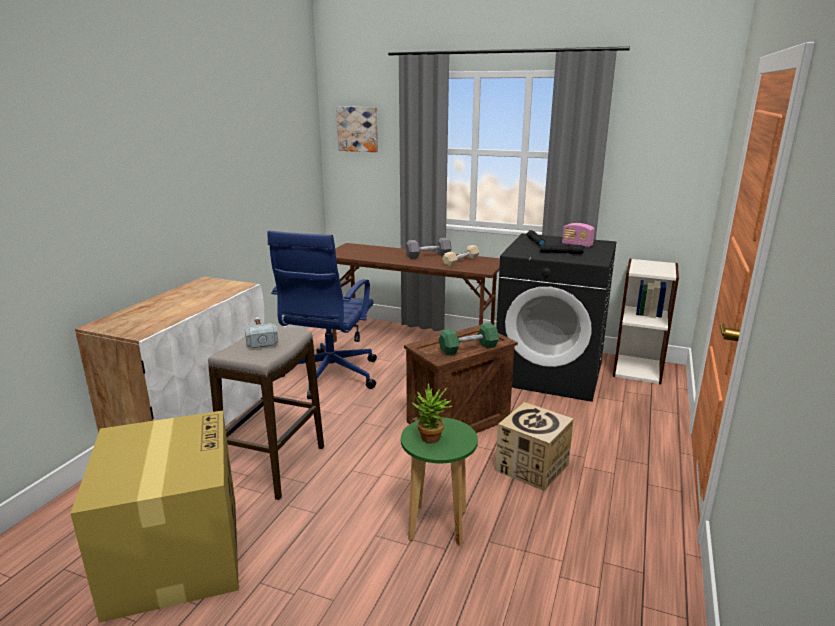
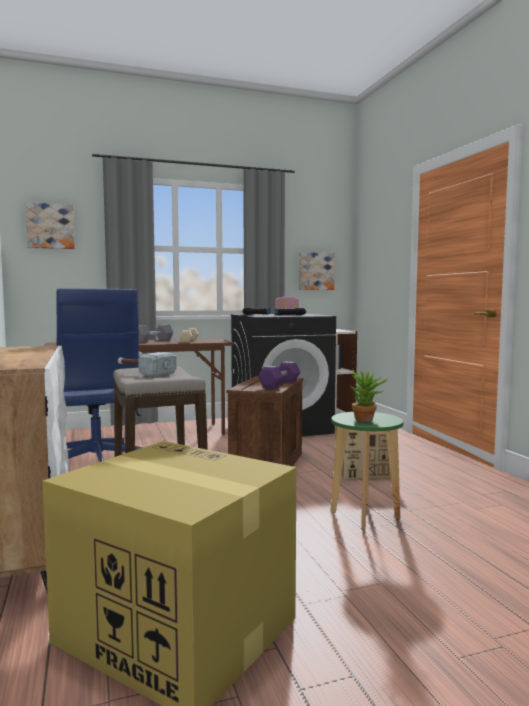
camera: 40 degrees left, 15 degrees down
green dumbbell [439,323,499,355] -> purple dumbbell [258,361,300,388]
none -> picture [299,252,335,290]

